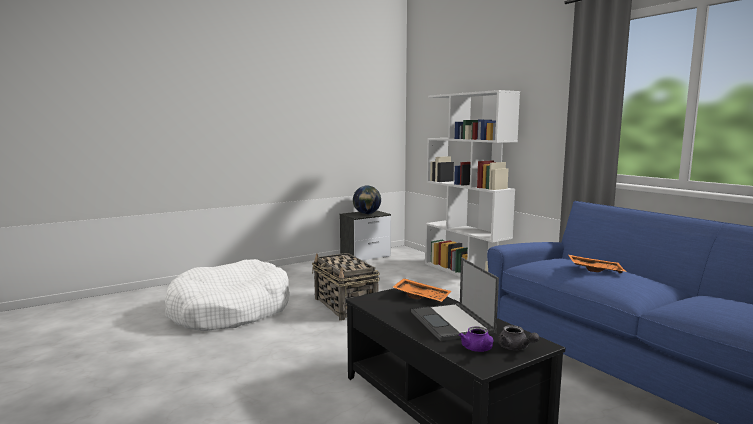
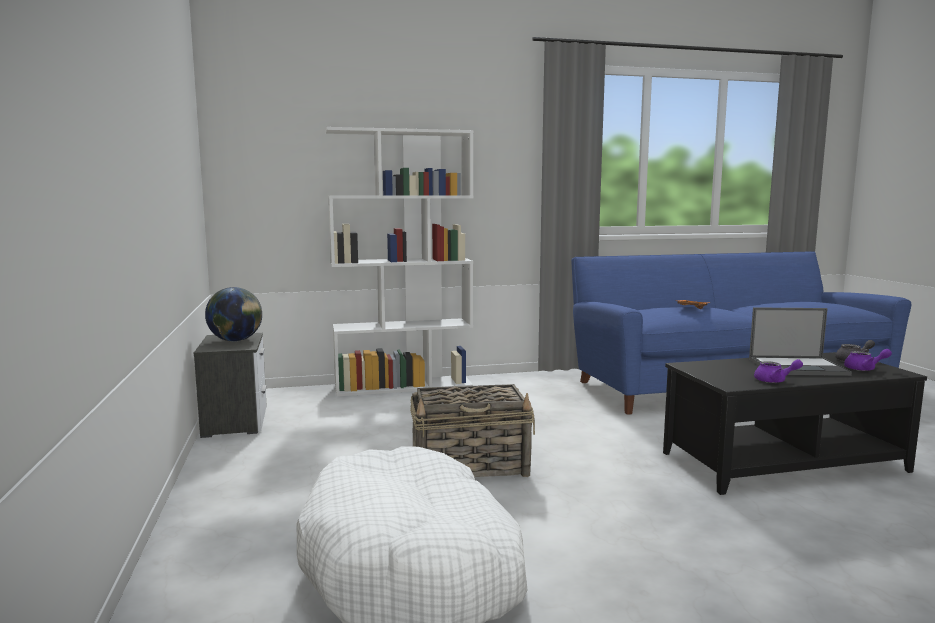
camera: 70 degrees left, 0 degrees up
orange tray [393,278,451,303] -> none
none -> purple teapot [754,359,803,383]

